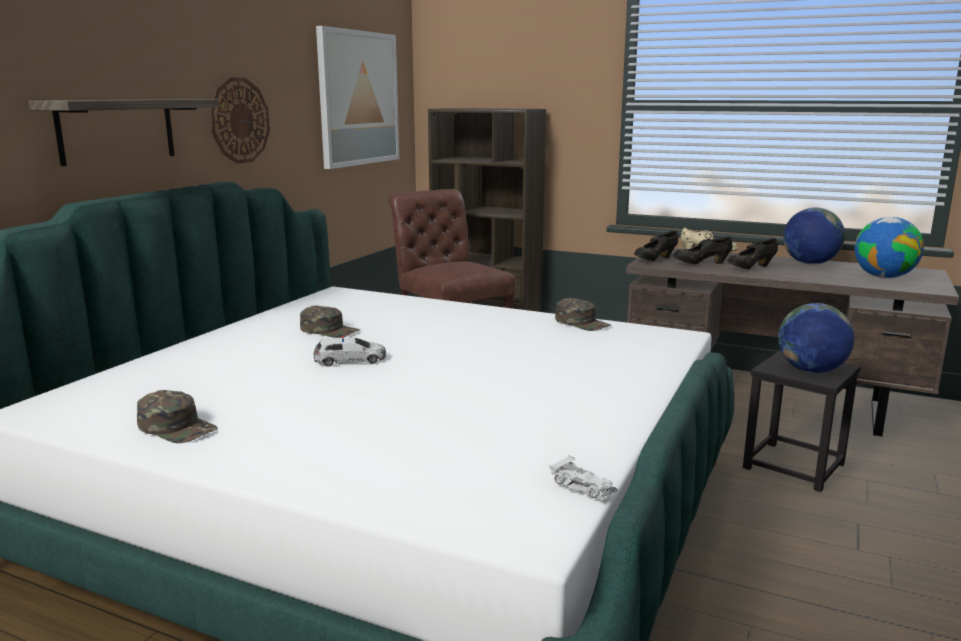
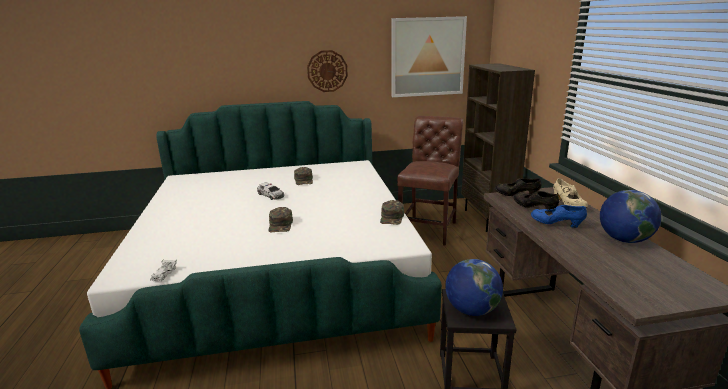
camera: 55 degrees right, 5 degrees up
shelf [29,99,219,166] -> none
green cap [137,390,217,443] -> green cap moved to [269,207,293,232]
black shoe [728,238,778,269] -> blue shoe [531,205,587,228]
globe [855,217,924,278] -> none

